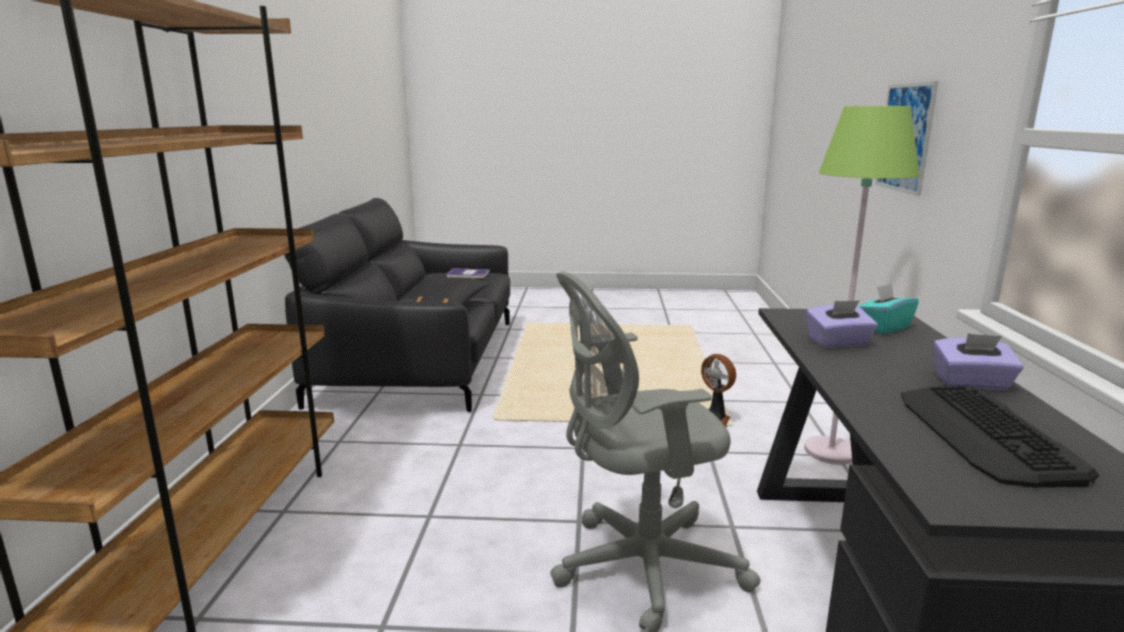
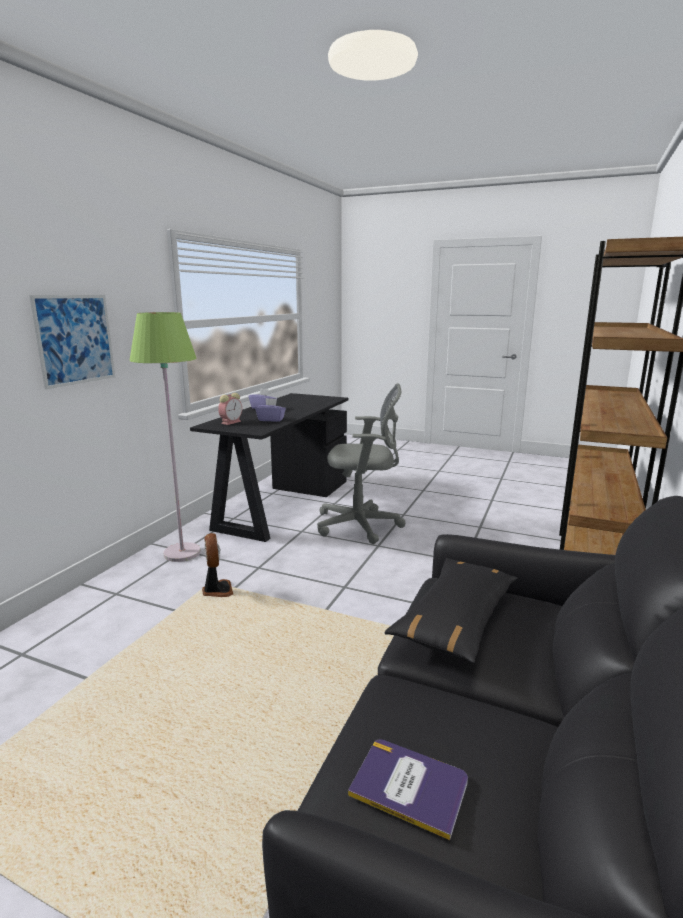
camera: 160 degrees left, 0 degrees up
turquoise tissue box [857,283,919,334] -> alarm clock [218,393,242,425]
keyboard [901,386,1099,488] -> none

